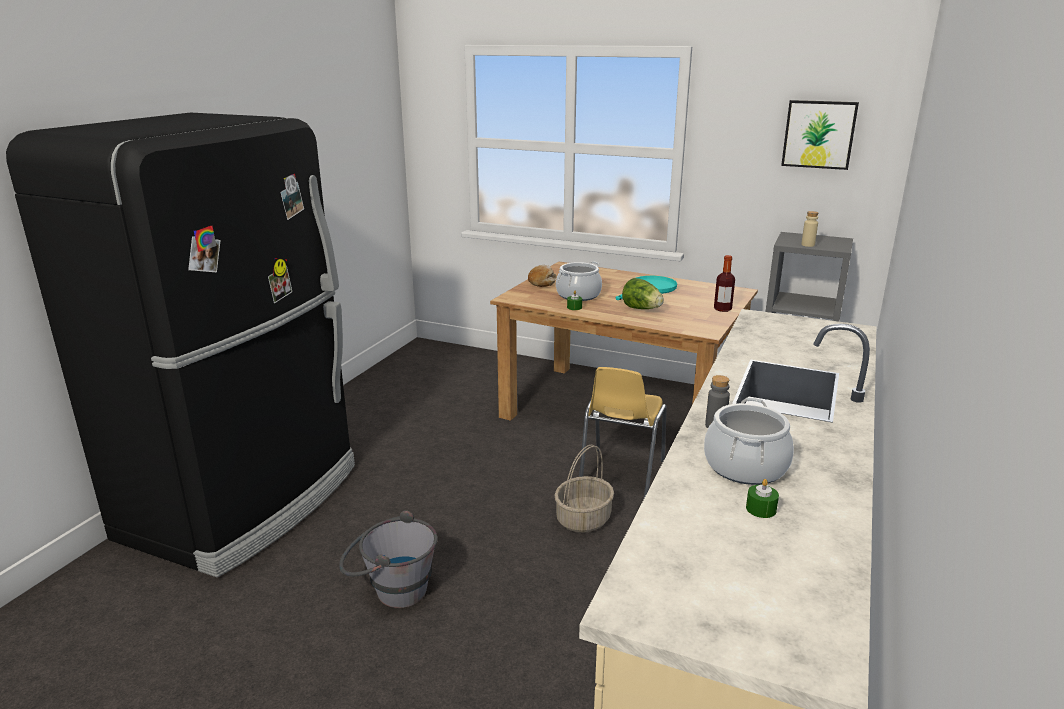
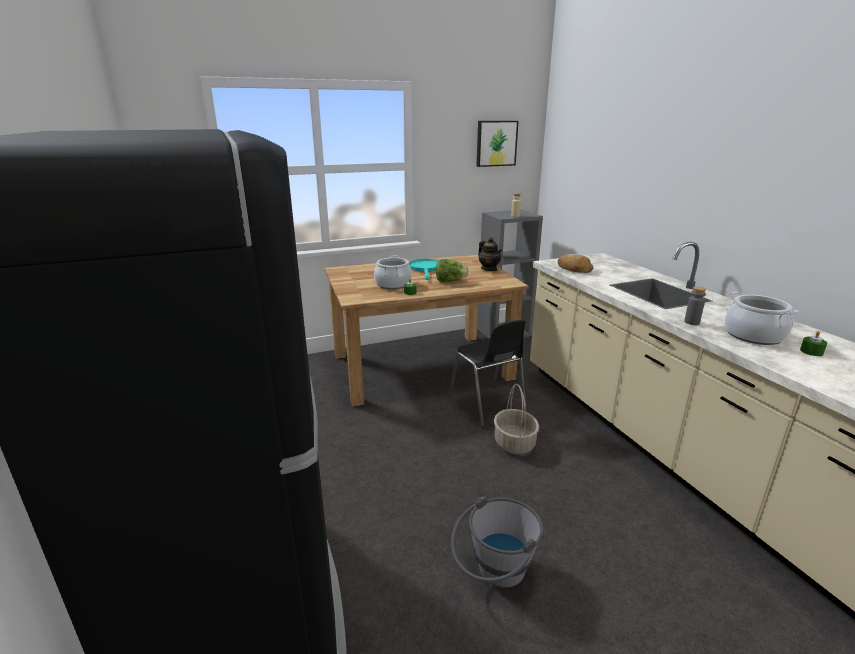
camera: 45 degrees left, 0 degrees up
bread [528,265,556,287] -> bread moved to [558,254,593,273]
yellow chair [579,367,667,498] -> black chair [449,320,527,427]
bottle [714,255,735,312] -> teapot [478,237,502,271]

